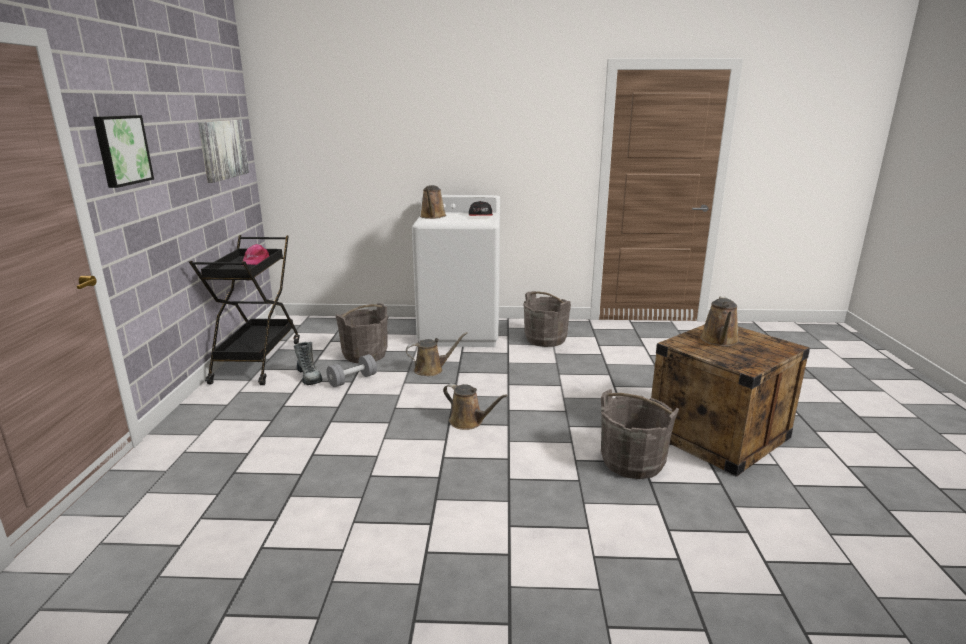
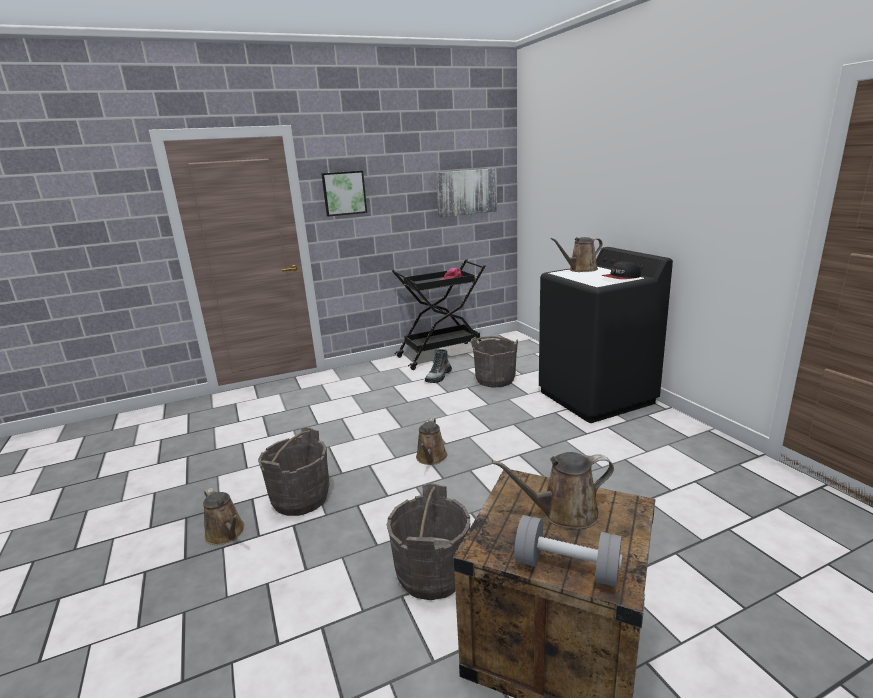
camera: 65 degrees right, 0 degrees up
grey dumbbell [326,354,377,387] -> grey dumbbell moved to [514,515,623,587]
brown watering can [406,332,468,376] -> brown watering can moved to [203,488,244,545]
white washing machine [412,195,500,347] -> black washing machine [539,247,673,423]
grey bucket [523,291,571,347] -> grey bucket moved to [258,427,330,516]

